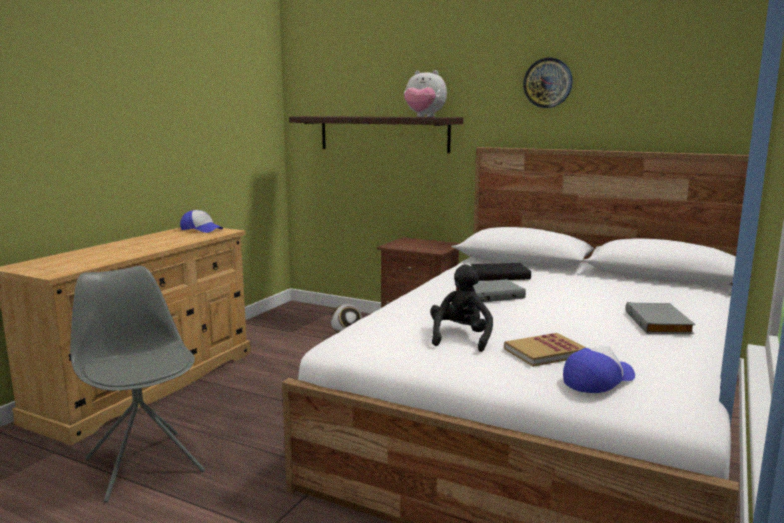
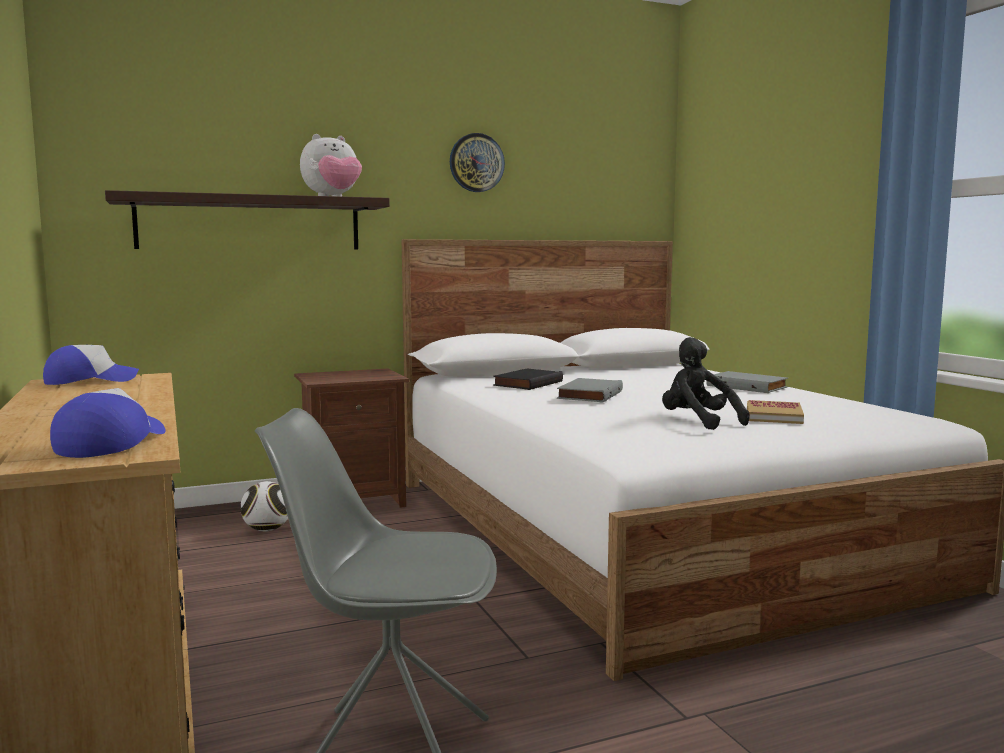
camera: 50 degrees left, 5 degrees down
cap [563,346,635,393] -> cap moved to [50,388,166,458]

